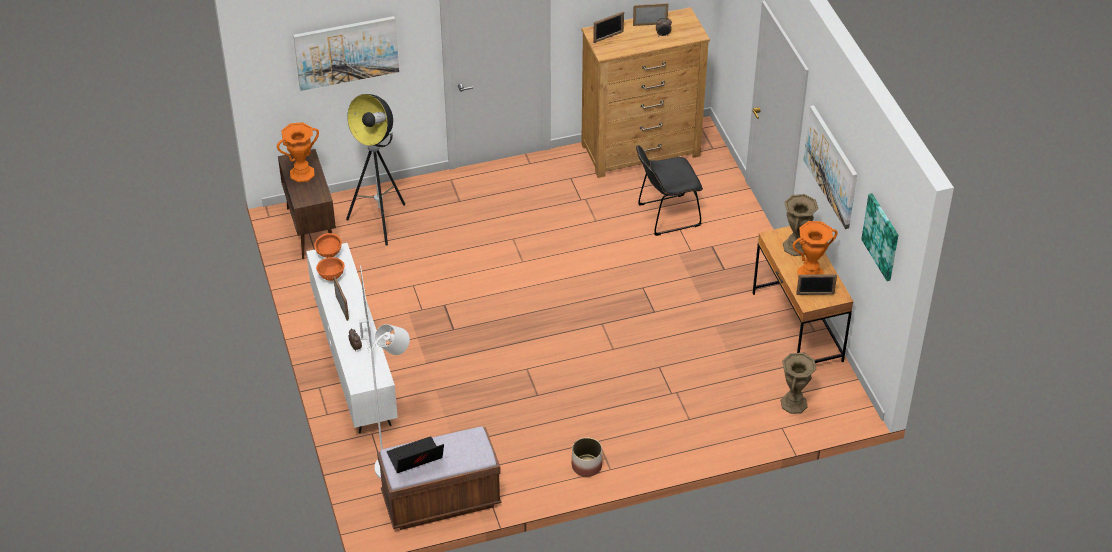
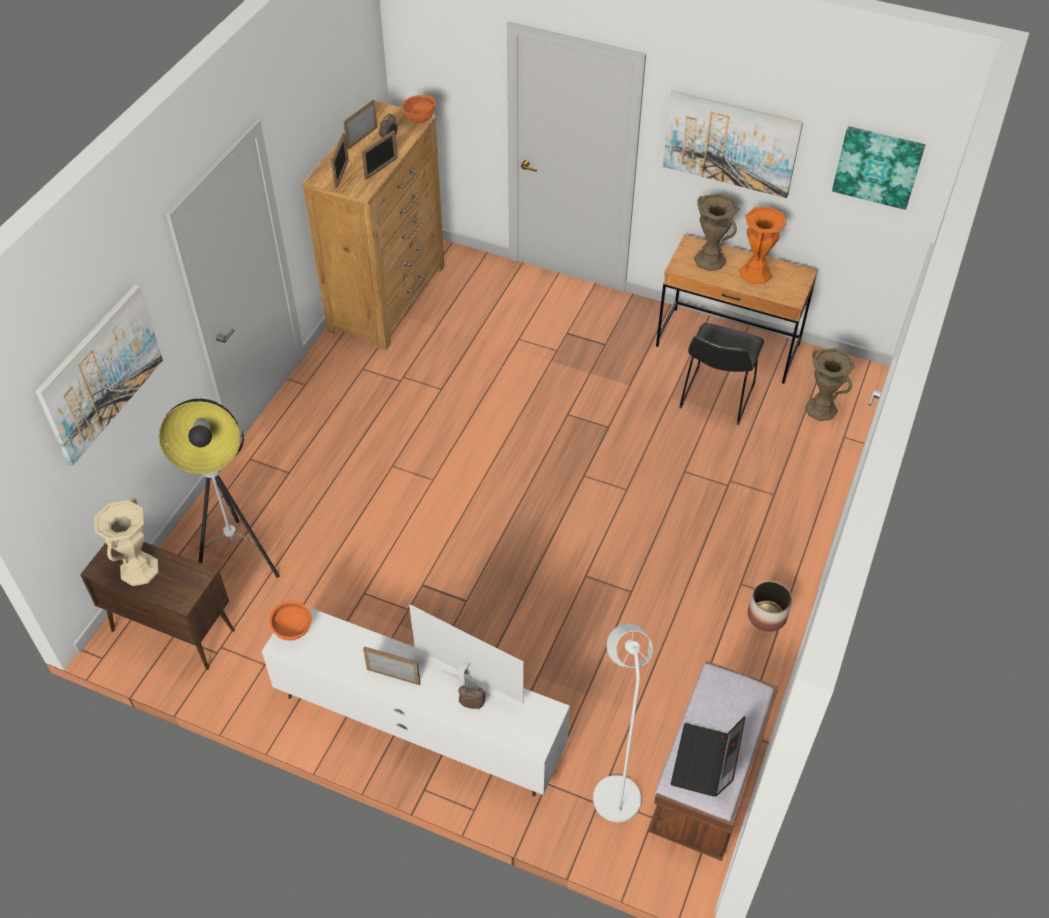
camera: 50 degrees left, 5 degrees up
orange vase [277,122,319,182] -> beige vase [94,498,159,586]
orange bowl [316,257,345,281] -> orange bowl moved to [401,95,435,123]
black chair [636,145,703,236] -> black chair moved to [679,323,764,425]
picture frame [796,274,837,295] -> picture frame moved to [362,130,398,180]

